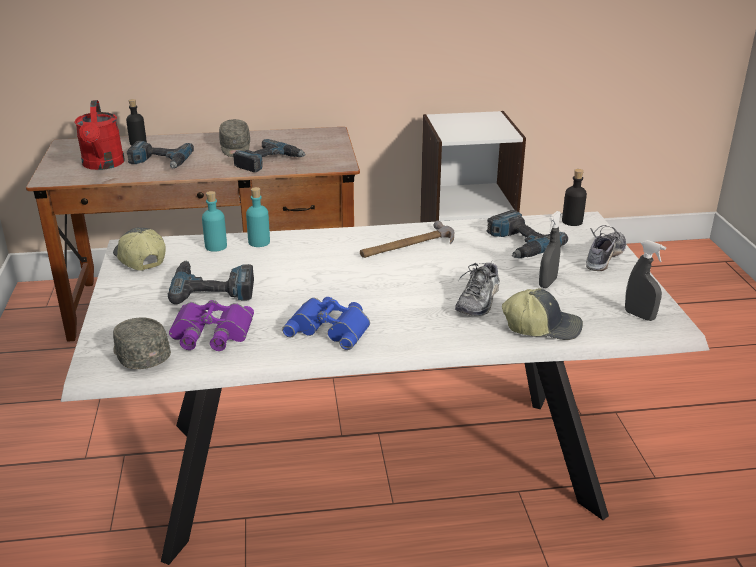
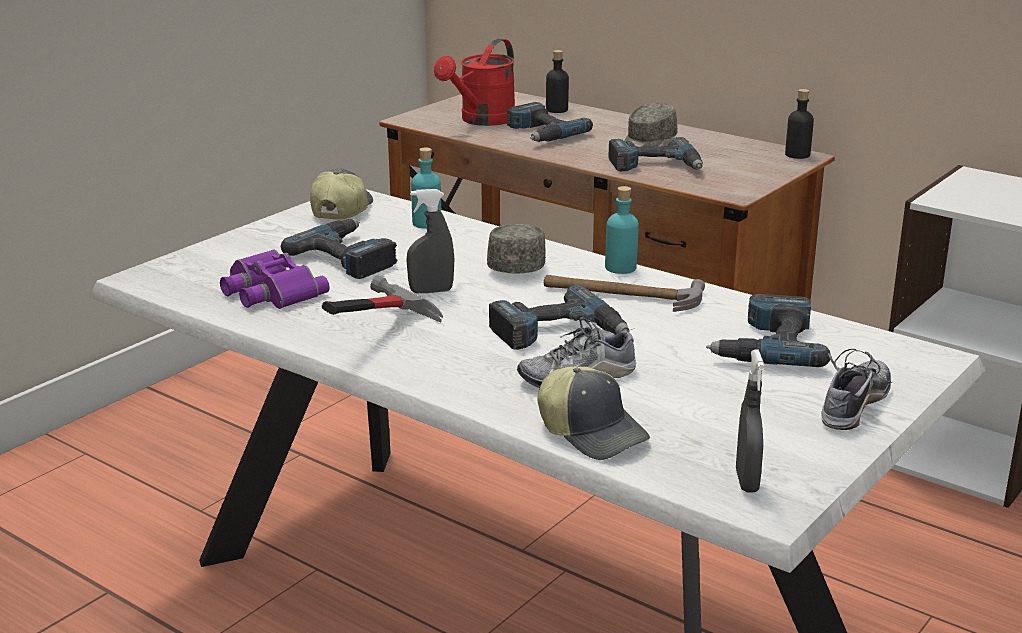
camera: 45 degrees right, 5 degrees down
grey cap [113,317,171,369] -> grey cap moved to [487,224,546,273]
turquoise bottle [246,187,270,247] -> turquoise bottle moved to [605,186,639,274]
blue binoculars [282,297,370,350] -> hammer [321,275,443,322]
grey spray bottle [539,211,561,288] -> grey spray bottle moved to [406,189,454,293]
black bottle [562,169,587,226] -> black bottle moved to [785,89,814,159]
shoe [586,225,627,271] -> shoe turned 45 degrees counterclockwise [821,349,892,430]
none -> power drill [489,285,629,350]

